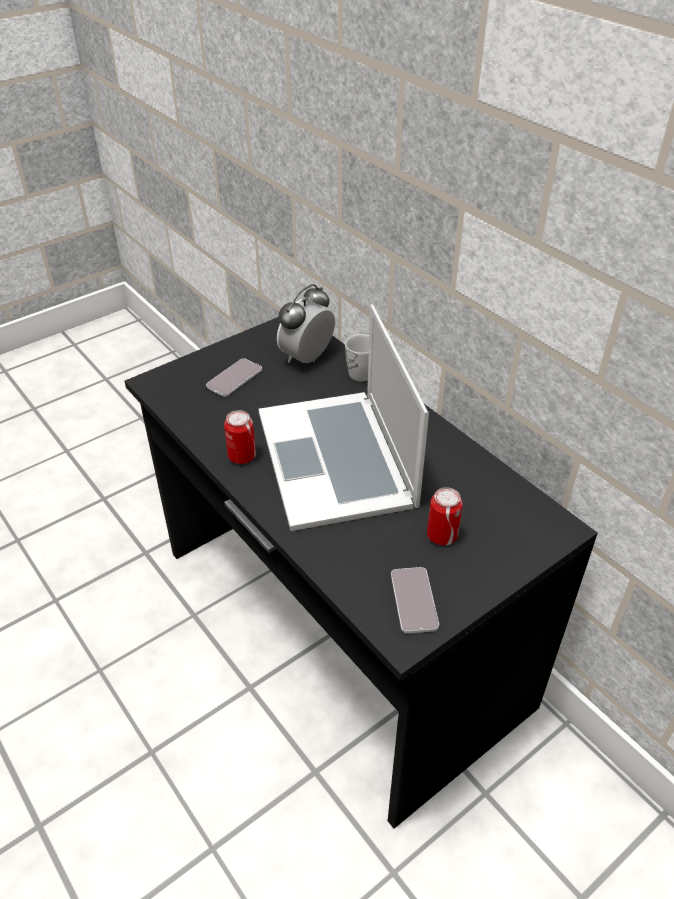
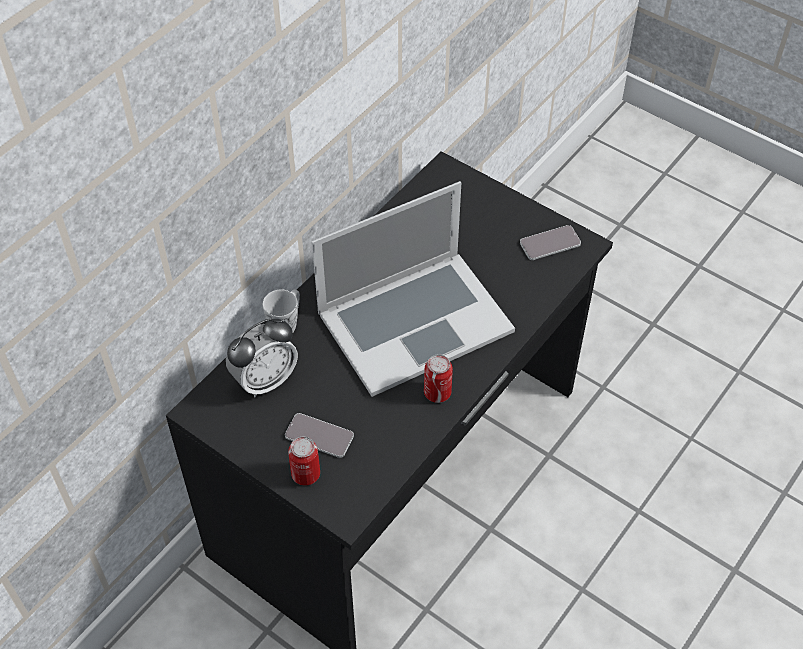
camera: 105 degrees left, 10 degrees up
alarm clock [277,284,335,363] -> alarm clock turned 60 degrees counterclockwise [226,319,298,397]
can [427,487,463,545] -> can moved to [288,437,320,486]

